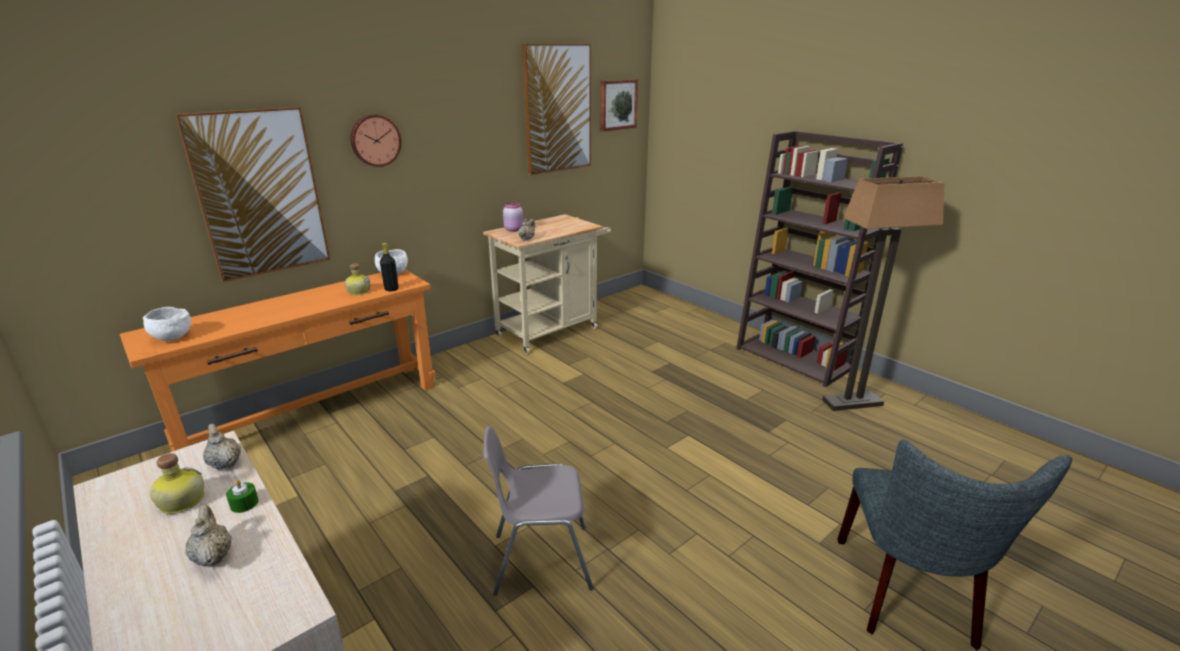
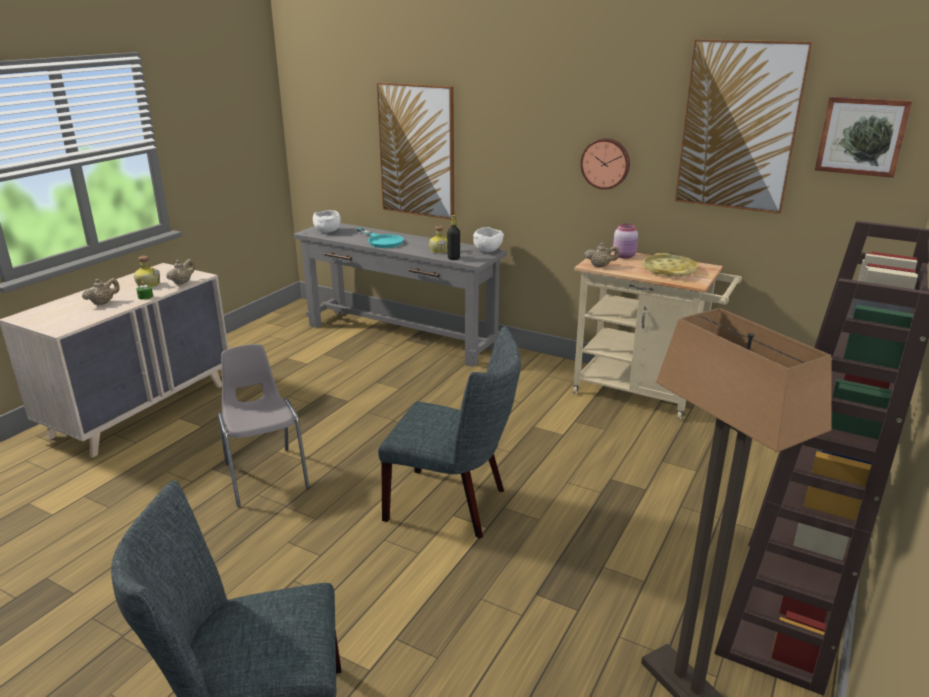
camera: 70 degrees right, 0 degrees up
orange console table [120,270,436,452] -> grey console table [294,223,507,367]
wall clock [350,114,402,167] -> wall clock moved to [580,138,630,190]
none -> turquoise frying pan [357,228,404,248]
none -> grey chair [378,326,521,539]
none -> yellow tray [643,253,697,277]

